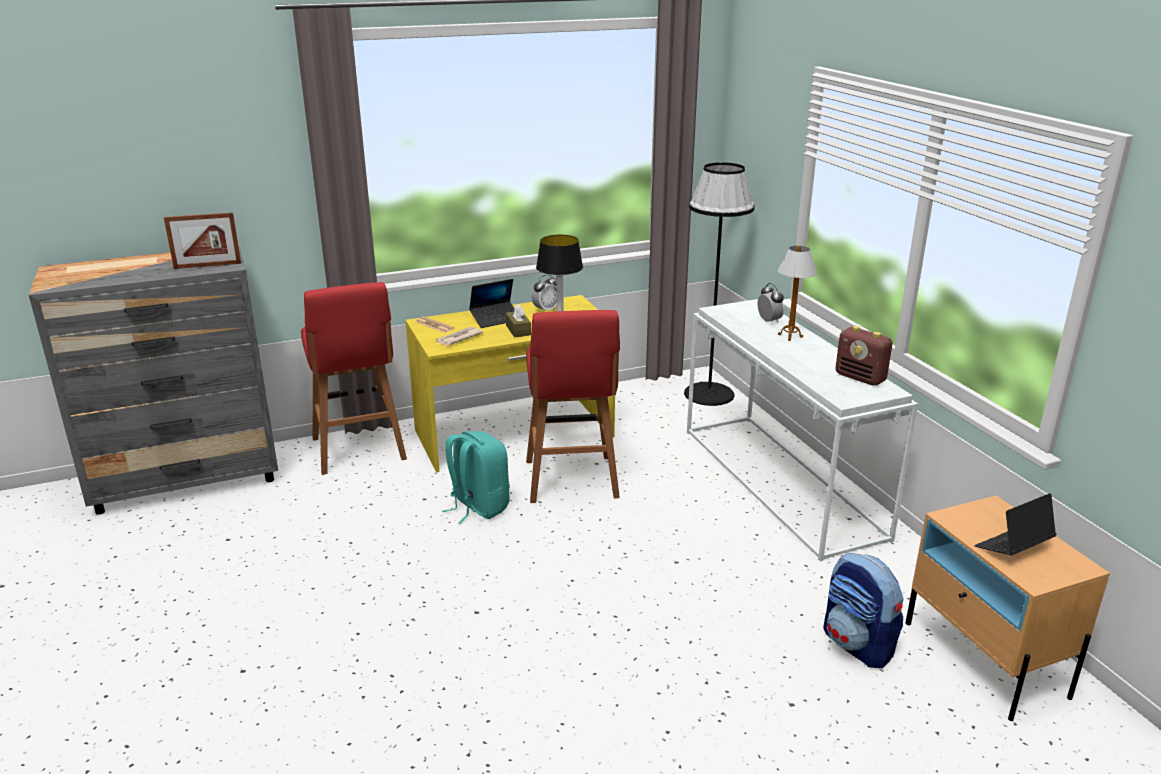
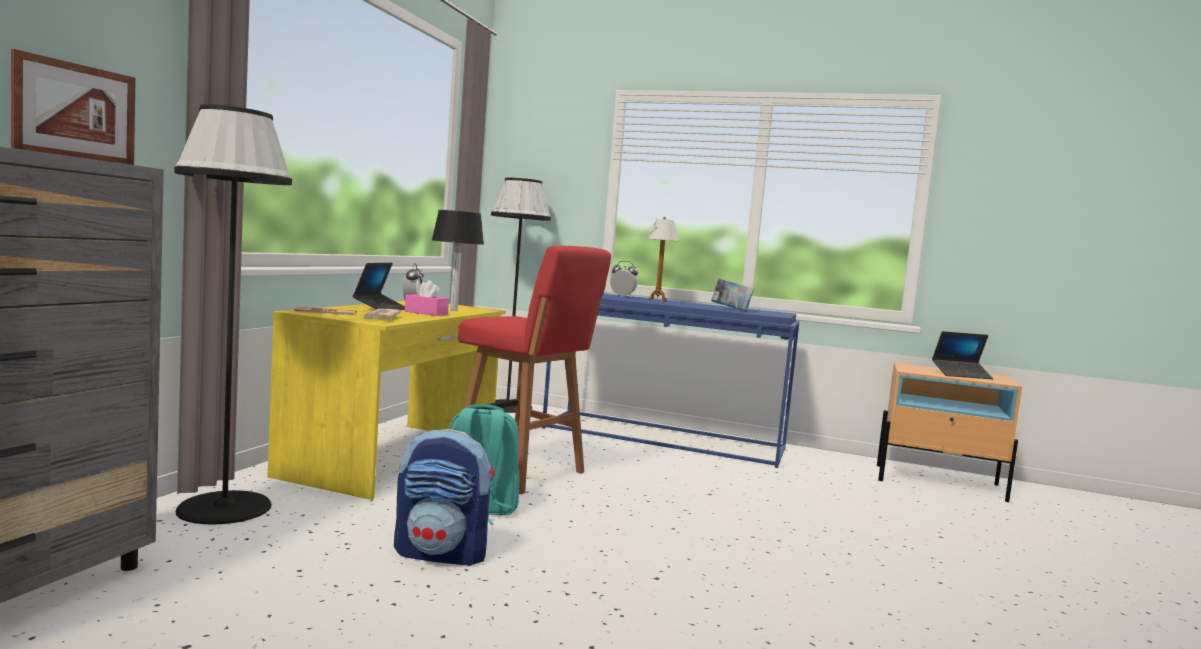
camera: 50 degrees left, 20 degrees down
red stool [301,282,407,475] -> black floor lamp [174,104,292,524]
brown tissue box [506,304,531,337] -> pink tissue box [405,280,449,316]
white console table [687,299,918,561] -> blue console table [542,294,800,468]
backpack [823,552,903,668] -> backpack moved to [394,429,495,566]
radio [835,326,892,386] -> none
laptop [974,493,1056,555] -> laptop turned 105 degrees counterclockwise [932,331,993,379]
none -> book [711,278,754,312]

